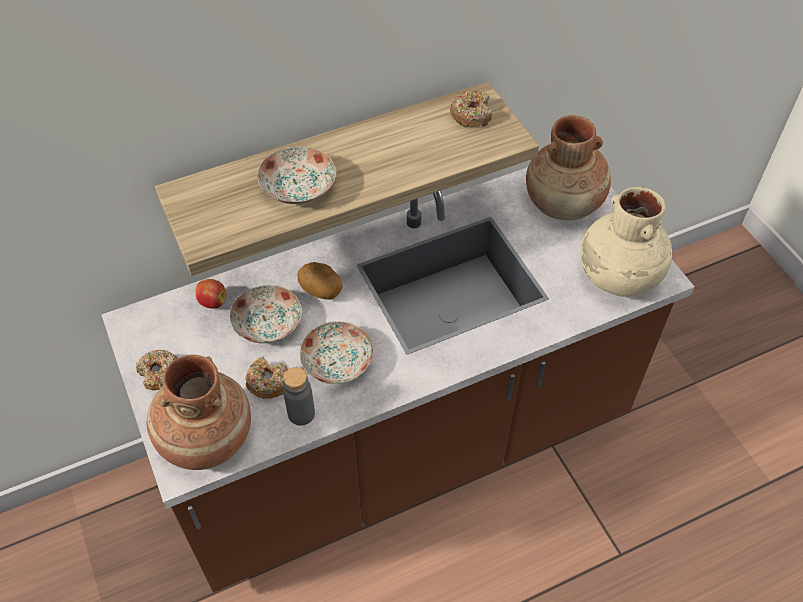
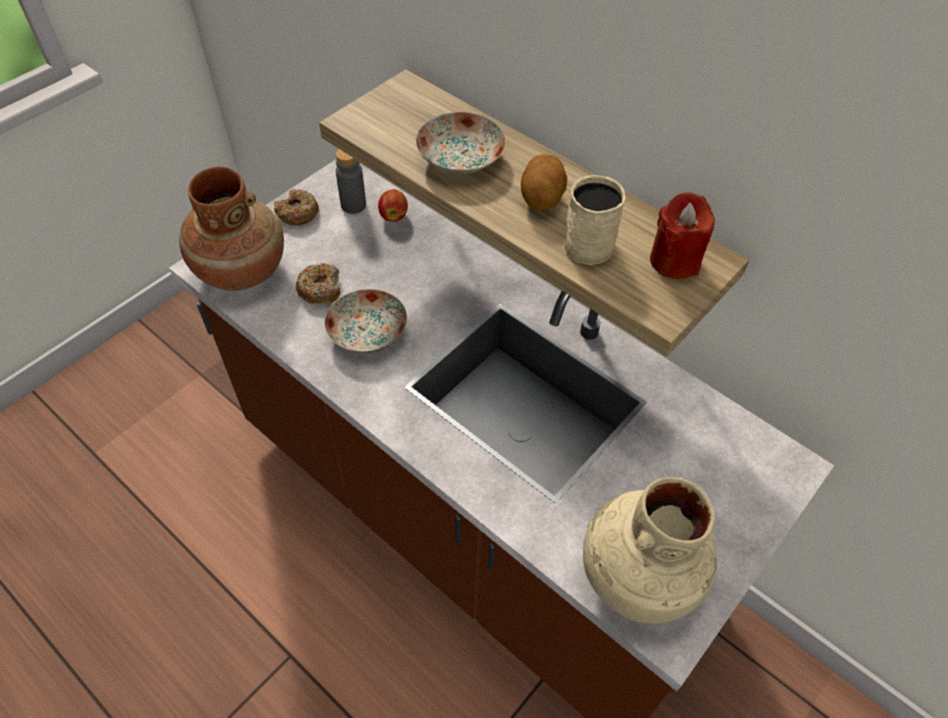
camera: 65 degrees right, 0 degrees up
plate [229,285,302,343] -> none
grey bottle [283,367,315,426] -> grey bottle moved to [336,149,366,214]
potato [297,262,342,300] -> potato moved to [521,154,567,211]
donut [450,91,492,127] -> red candle [650,192,715,279]
brown vase [526,115,611,220] -> none
none -> beige mug [564,175,625,265]

